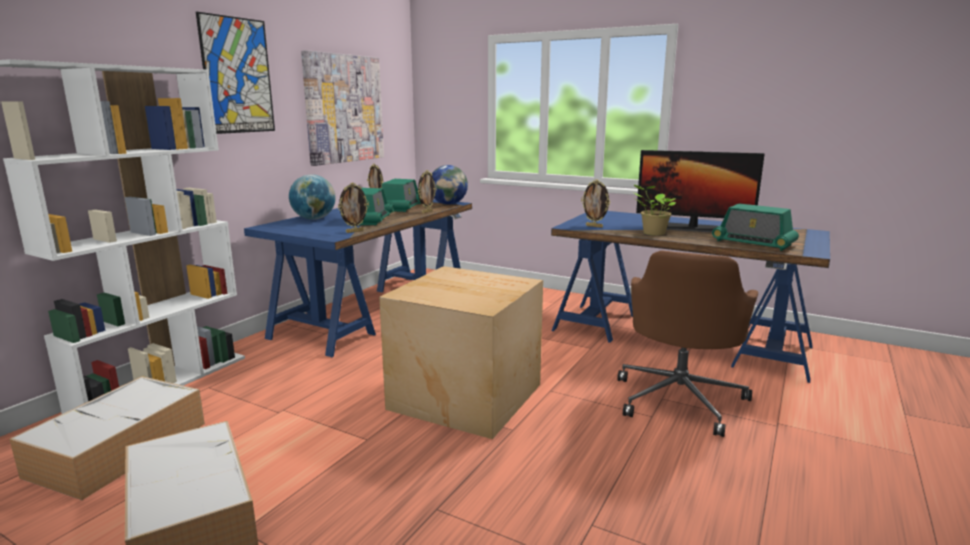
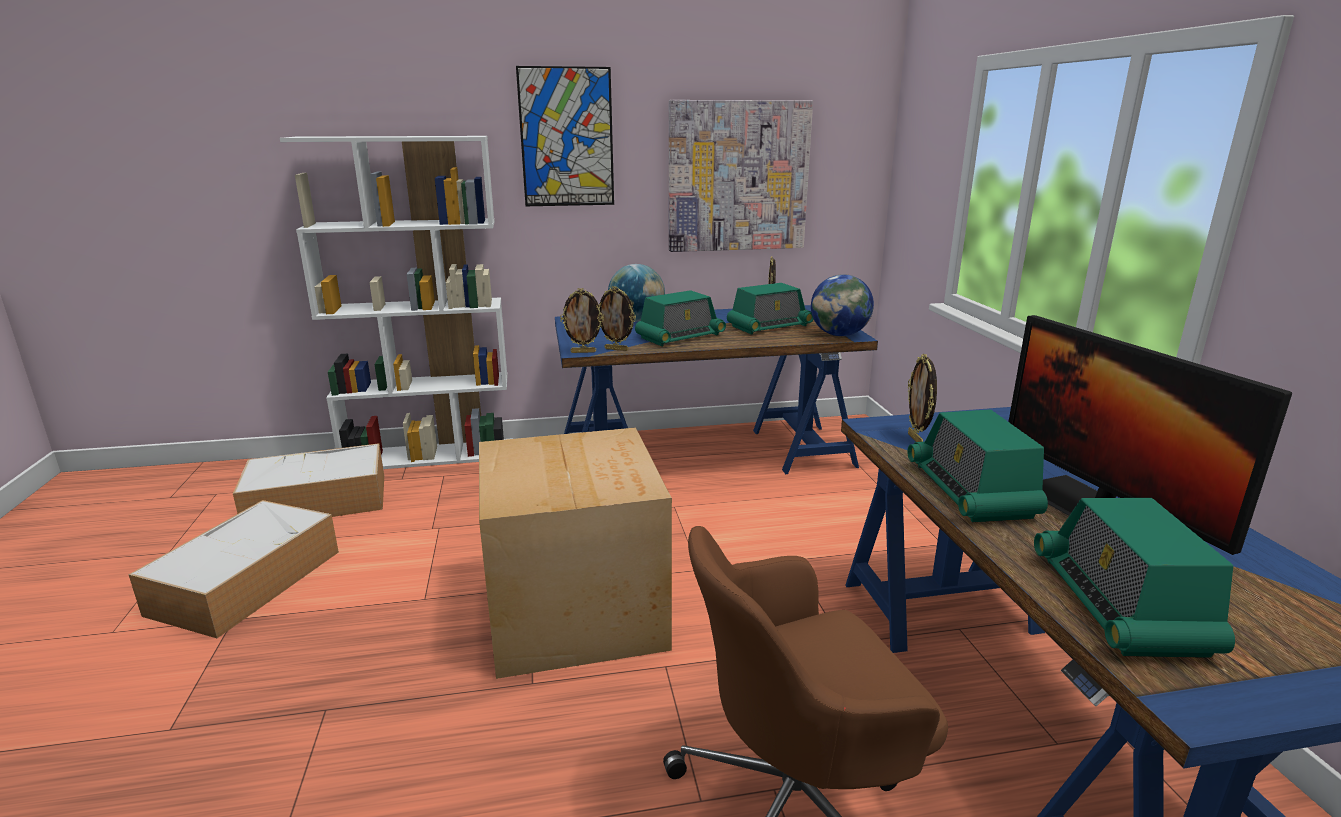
camera: 50 degrees right, 5 degrees up
picture frame [418,170,437,214] -> picture frame moved to [560,288,604,353]
potted plant [632,185,676,236] -> radio [907,409,1048,522]

